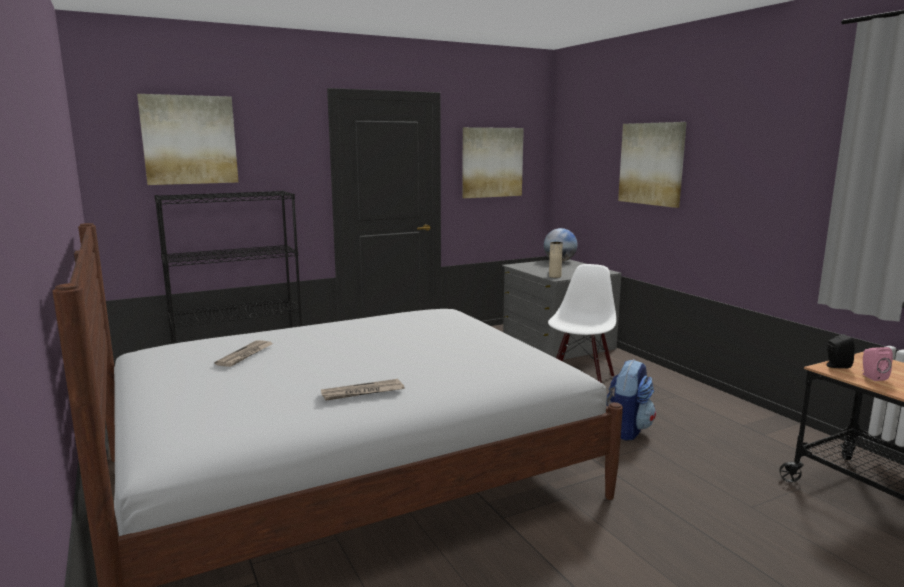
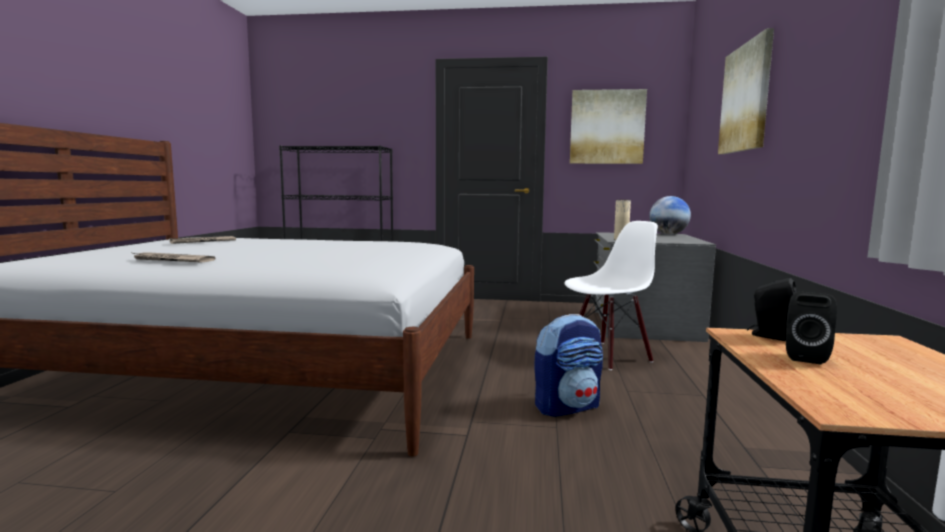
camera: 35 degrees right, 5 degrees down
picture [137,94,239,185] -> none
pink speaker [862,347,893,381] -> black speaker [786,292,837,364]

